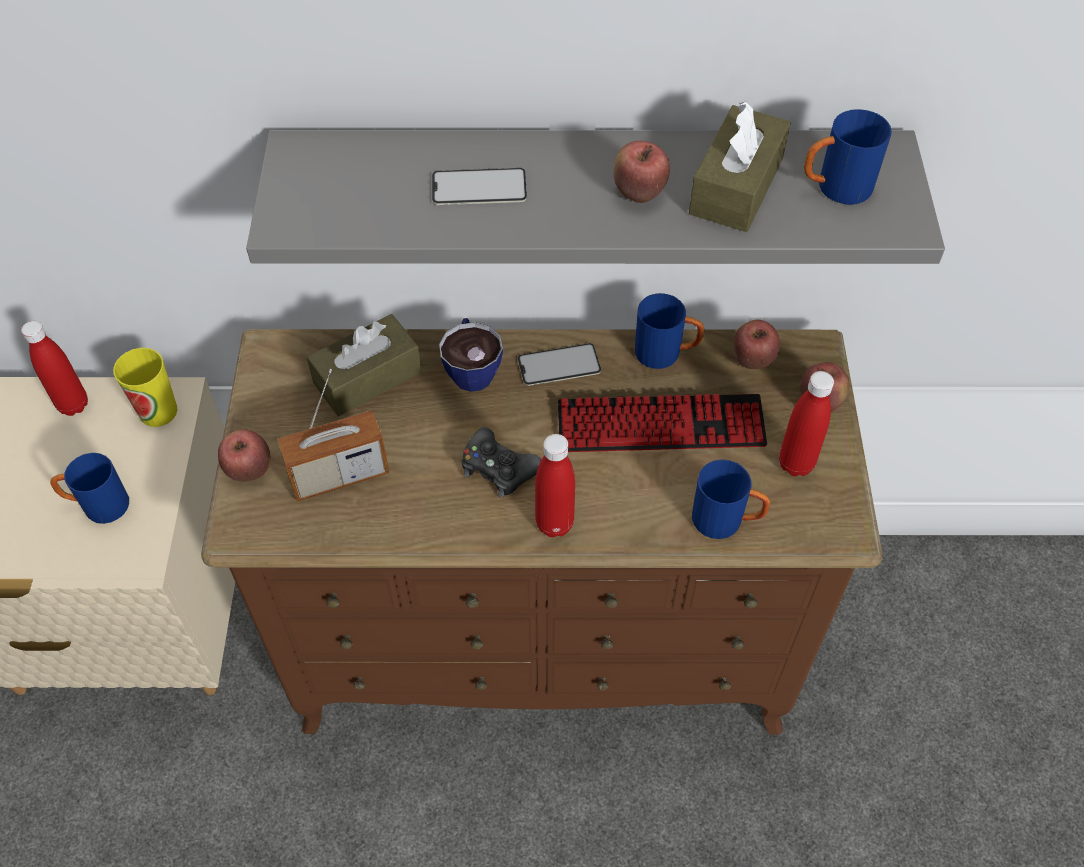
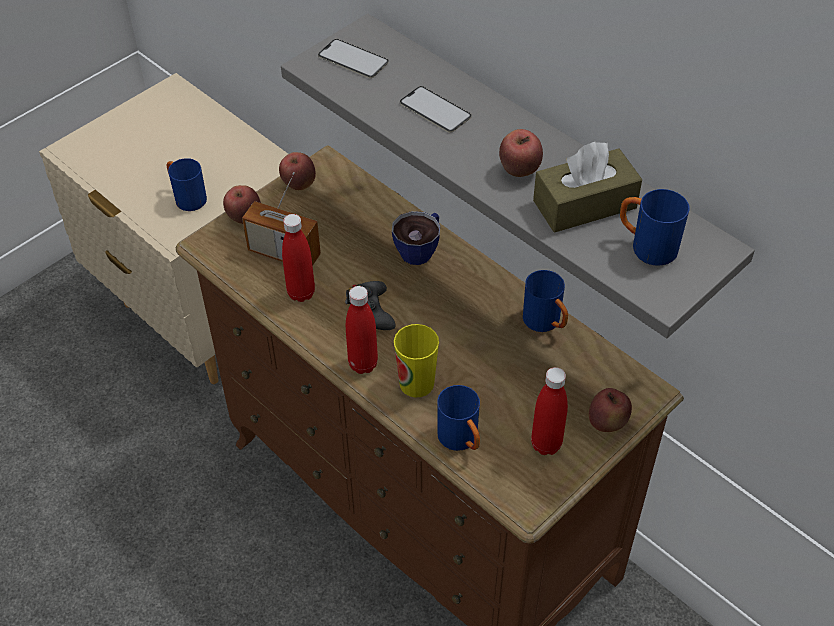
camera: 45 degrees right, 5 degrees down
red bottle [21,321,88,416] -> red bottle moved to [282,214,315,302]
cup [113,348,177,427] -> cup moved to [394,324,439,398]
brown tissue box [307,314,422,416] -> none
phone [518,343,601,386] -> phone moved to [318,39,389,78]
keyboard [558,394,767,452] -> none
apple [733,320,780,369] -> apple moved to [279,152,316,190]

